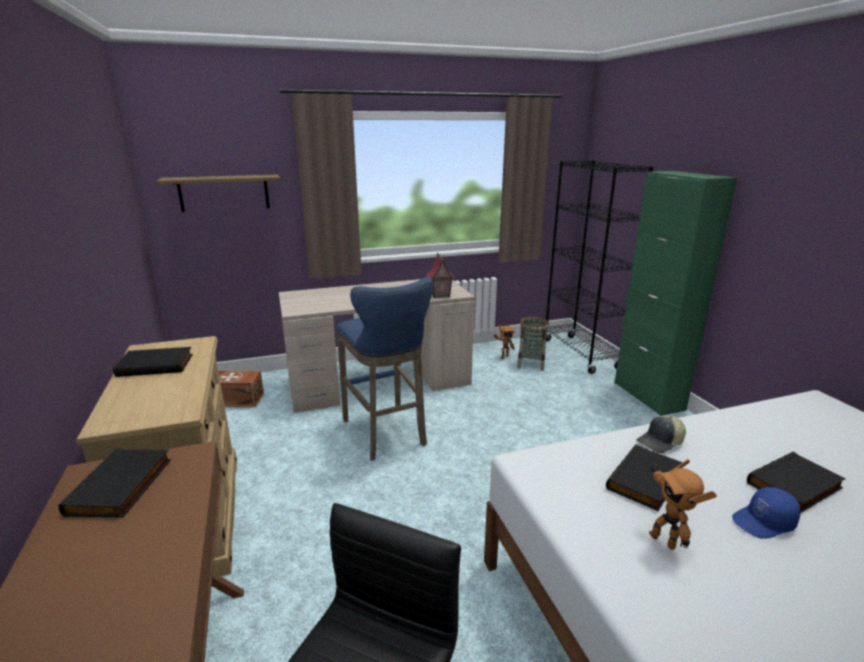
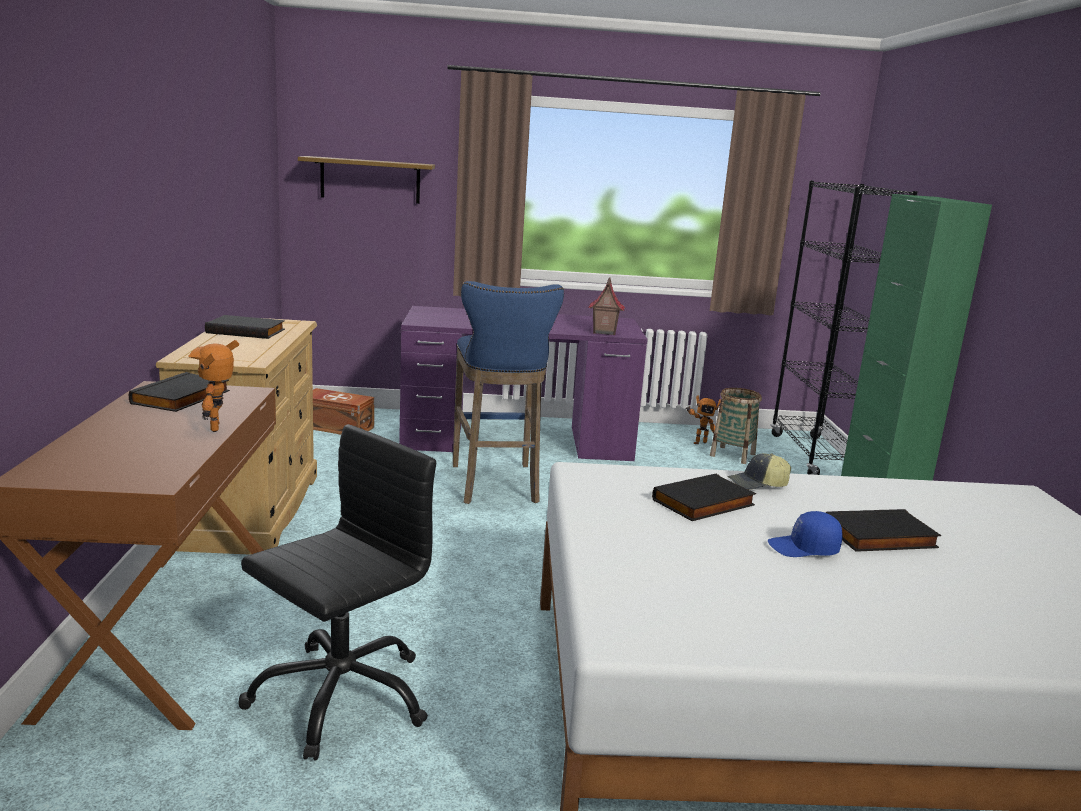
camera: 15 degrees right, 5 degrees down
beige desk [279,279,475,413] -> purple desk [399,306,648,461]
toy robot [649,459,717,550] -> toy robot moved to [188,340,239,432]

